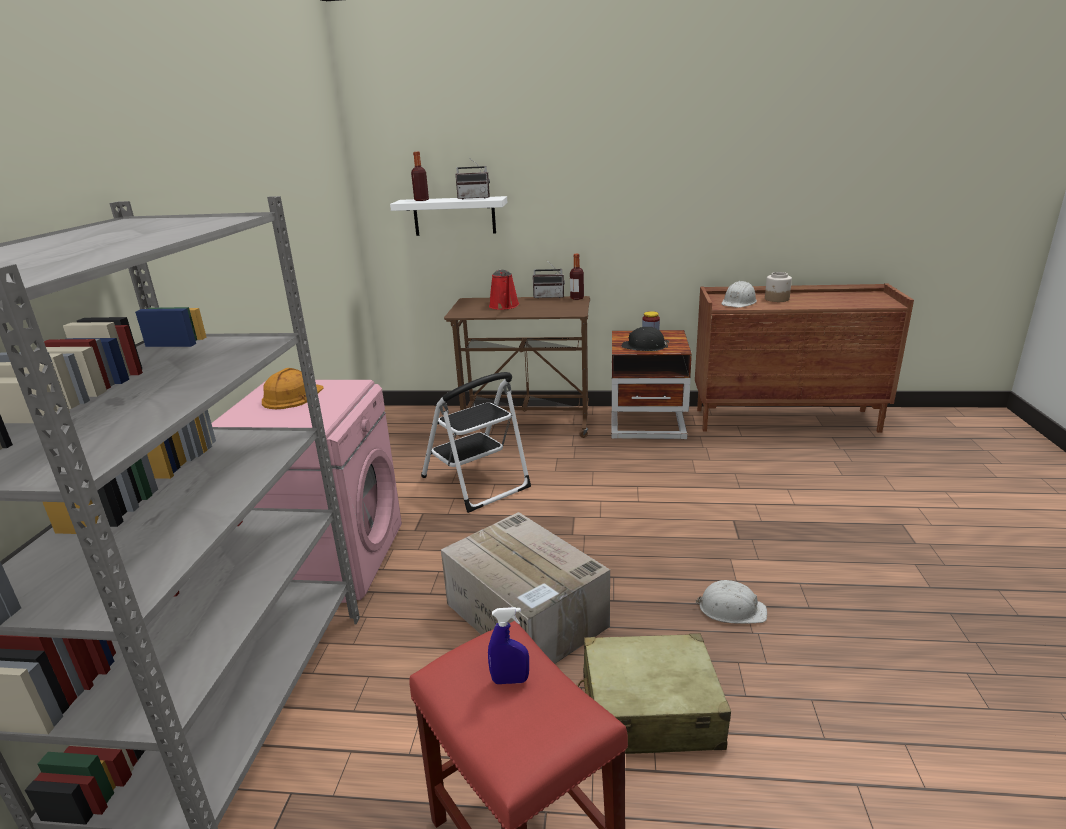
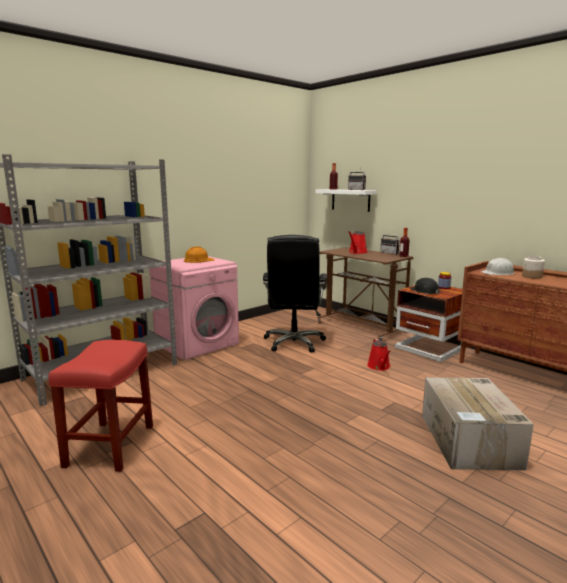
camera: 40 degrees right, 10 degrees down
step ladder [421,372,531,513] -> black office chair [263,235,327,353]
cardboard box [441,512,610,664] -> cardboard box moved to [422,377,534,470]
blue spray bottle [488,607,529,684] -> none
beige suitcase [578,633,731,754] -> none
white hard hat [695,580,767,624] -> none
none -> red watering can [367,339,391,371]

